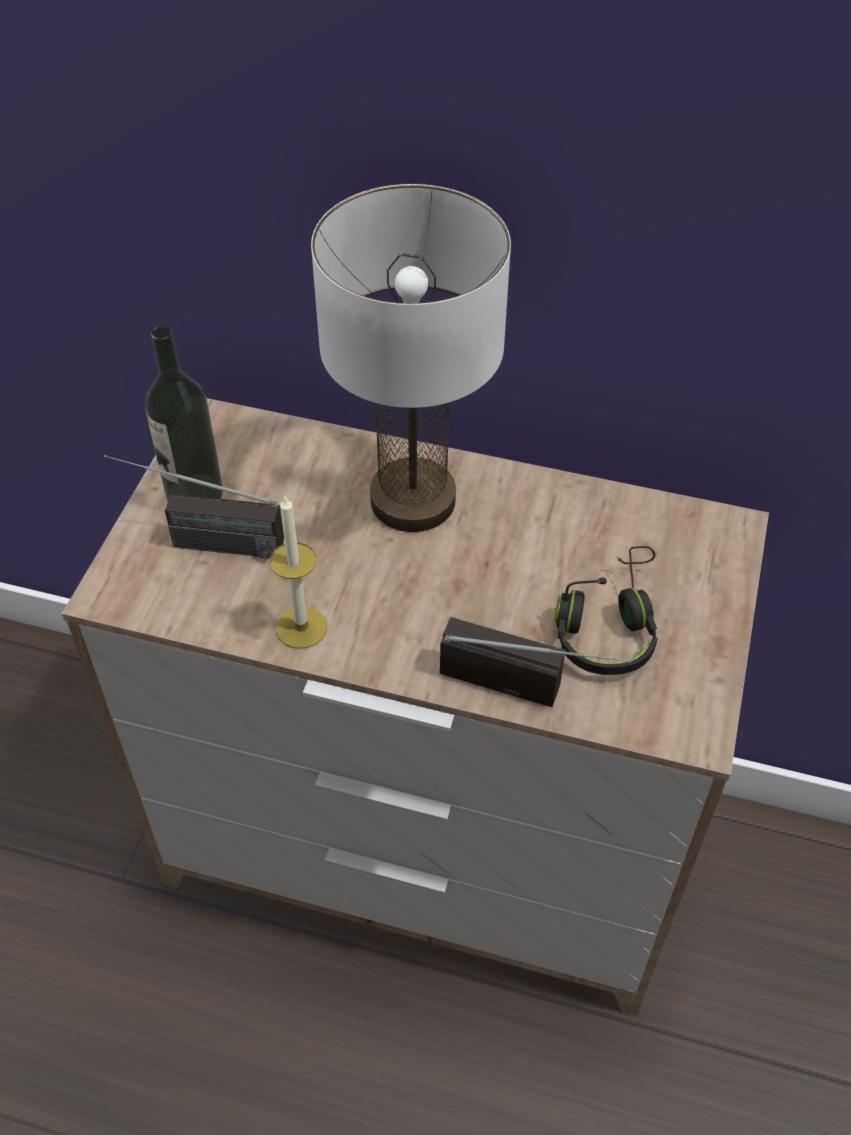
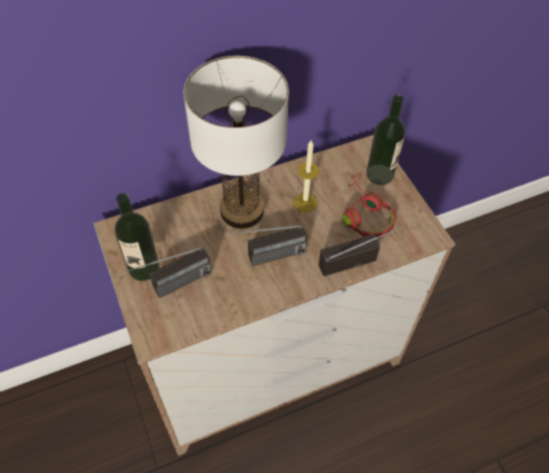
camera: 40 degrees left, 5 degrees up
candle [269,496,327,649] -> candle moved to [293,139,319,212]
black headphones [555,546,658,675] -> red headphones [343,173,396,238]
none -> radio [216,225,307,266]
none -> bottle [366,95,405,185]

